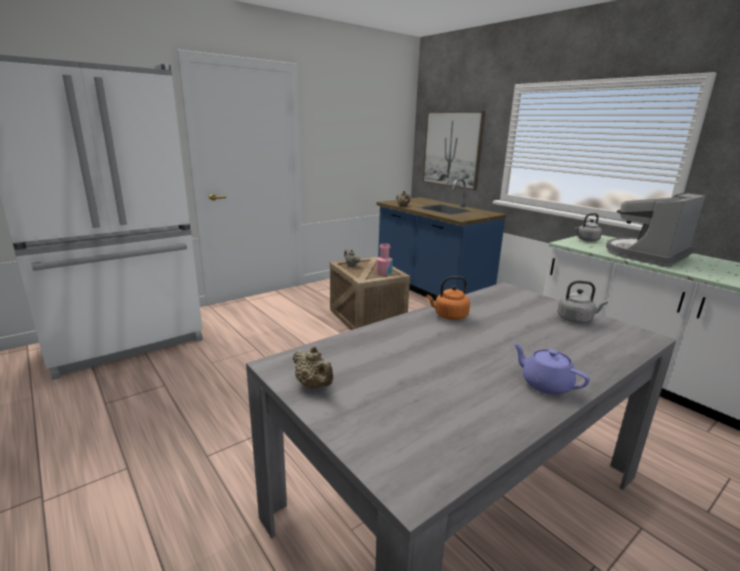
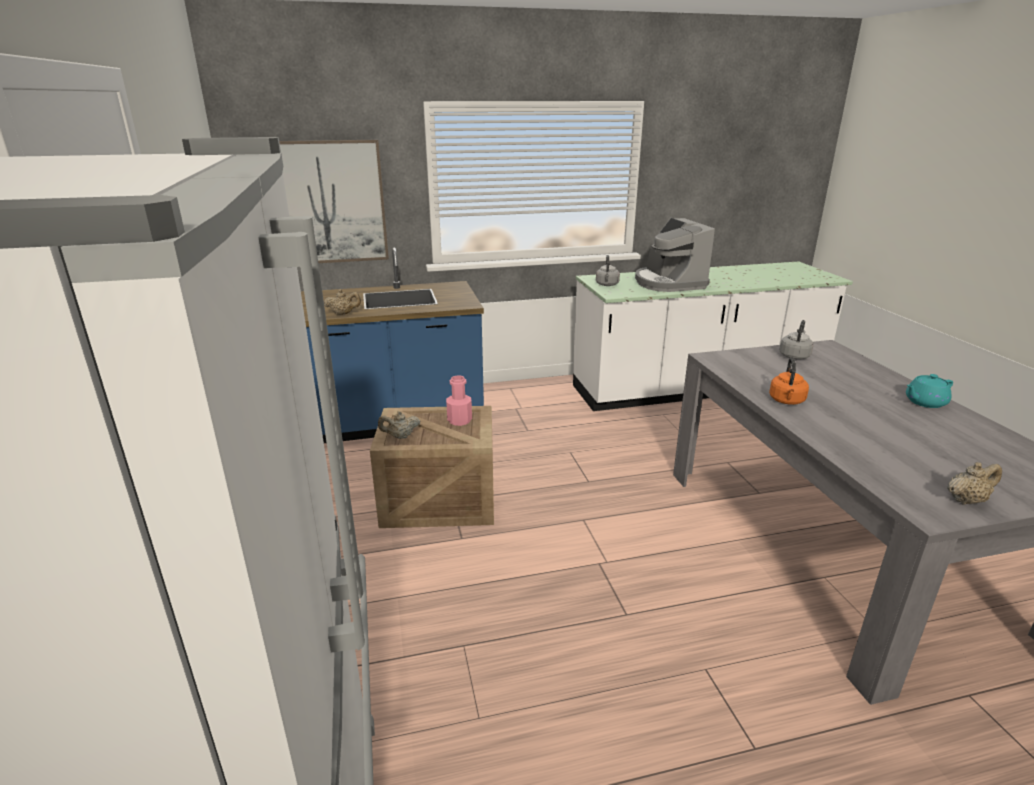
camera: 65 degrees left, 5 degrees up
purple teapot [512,343,590,395] -> turquoise teapot [906,374,953,408]

